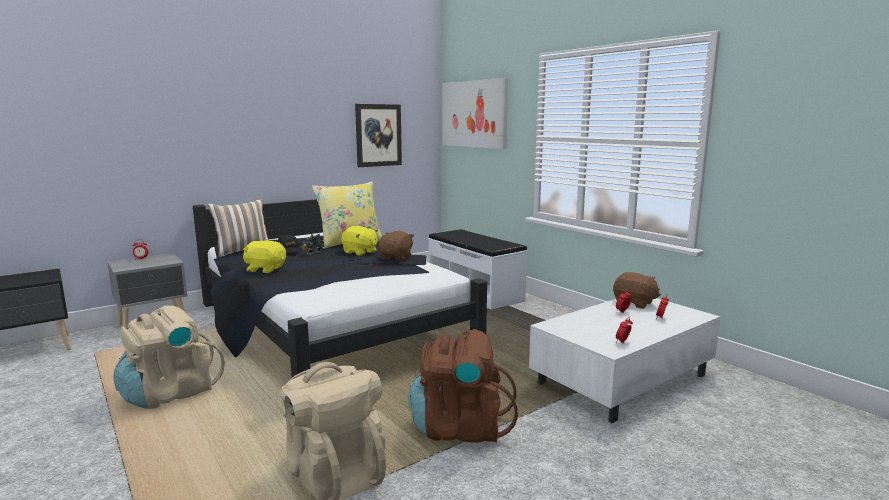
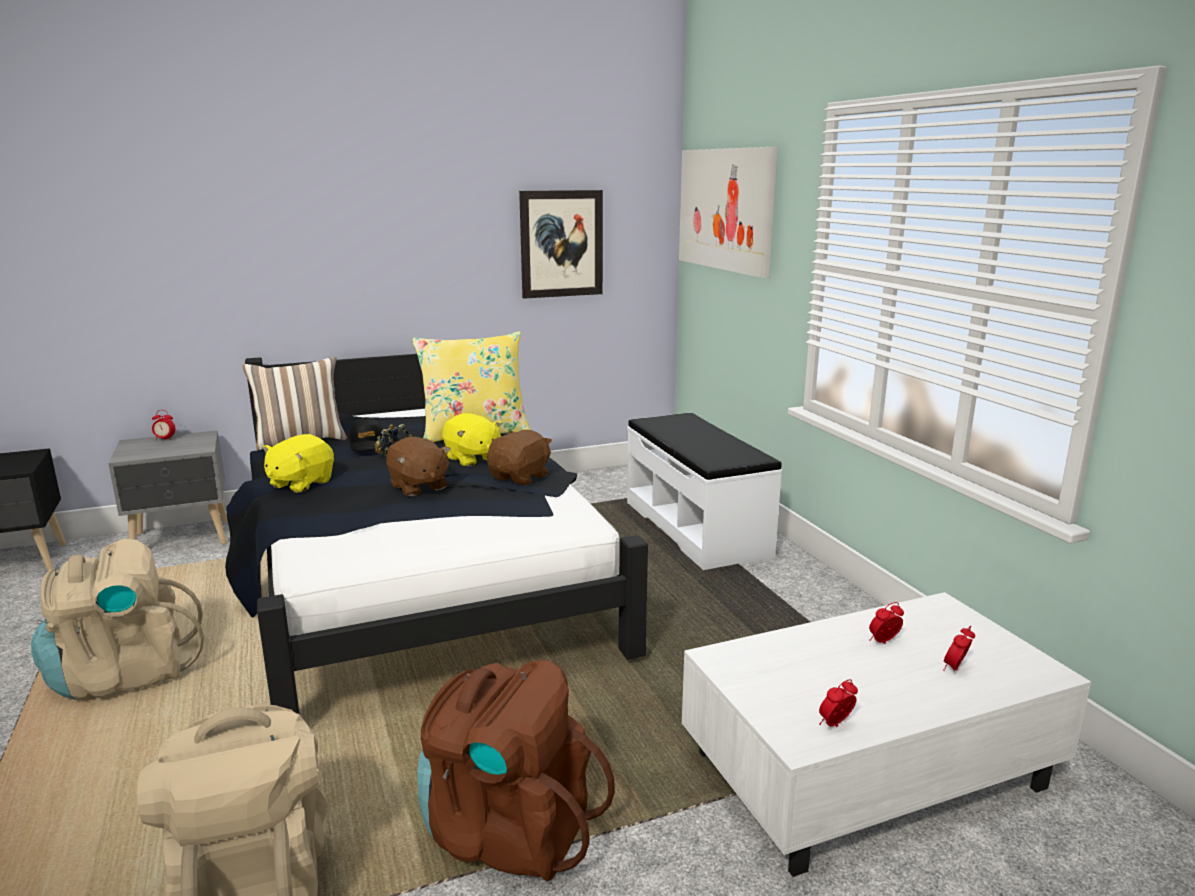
camera: 15 degrees right, 5 degrees up
yellow plush toy [243,240,286,273] -> yellow plush toy turned 90 degrees counterclockwise [262,434,334,493]
brown plush toy [613,272,661,309] -> brown plush toy moved to [386,437,450,496]

